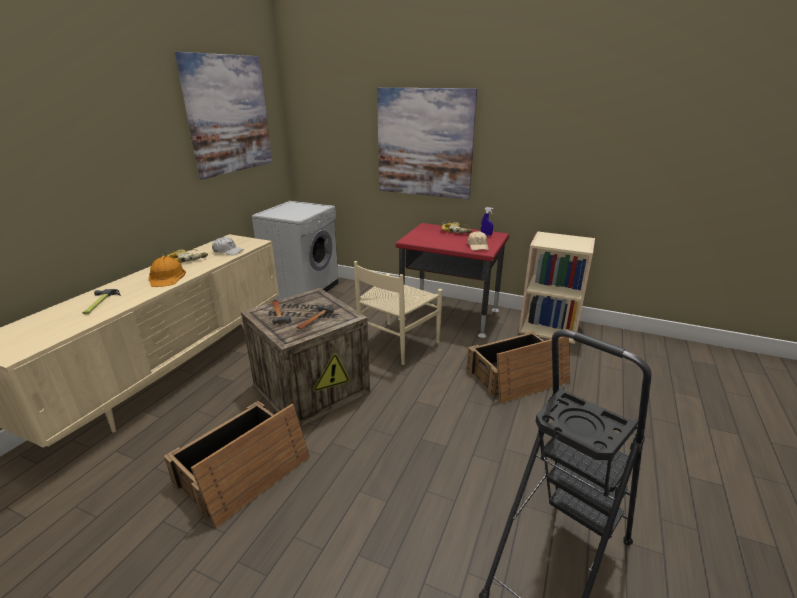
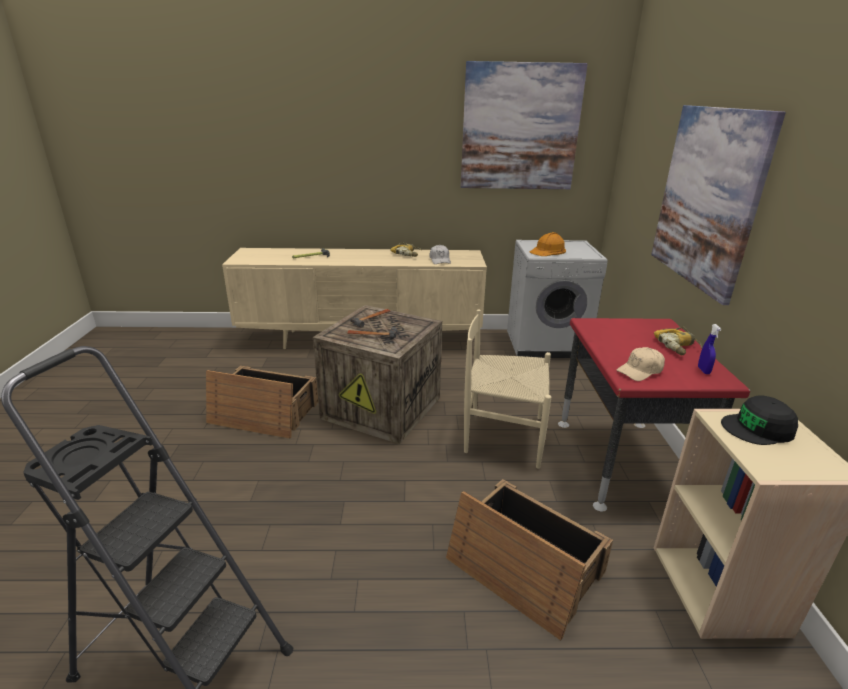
camera: 65 degrees right, 0 degrees up
orange hard hat [149,256,186,287] -> orange hard hat moved to [530,232,566,256]
none -> black cap [721,395,798,445]

